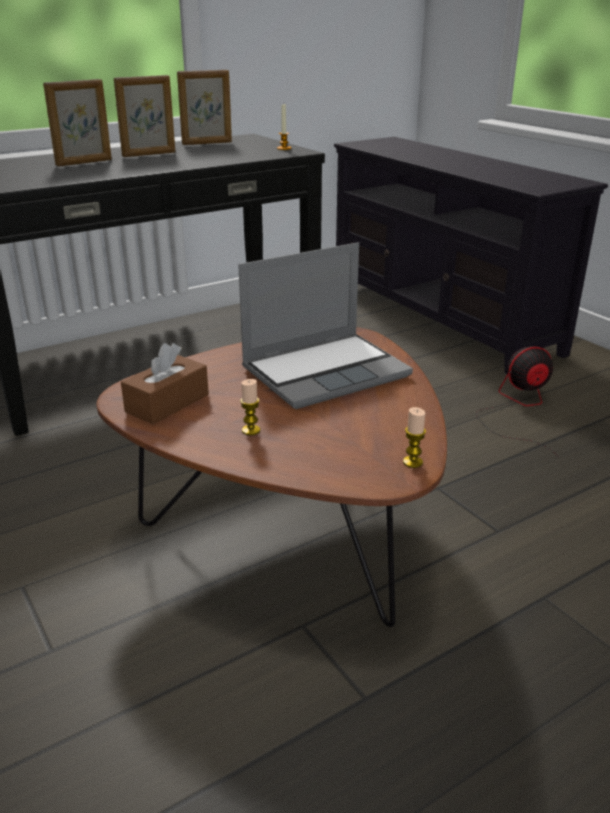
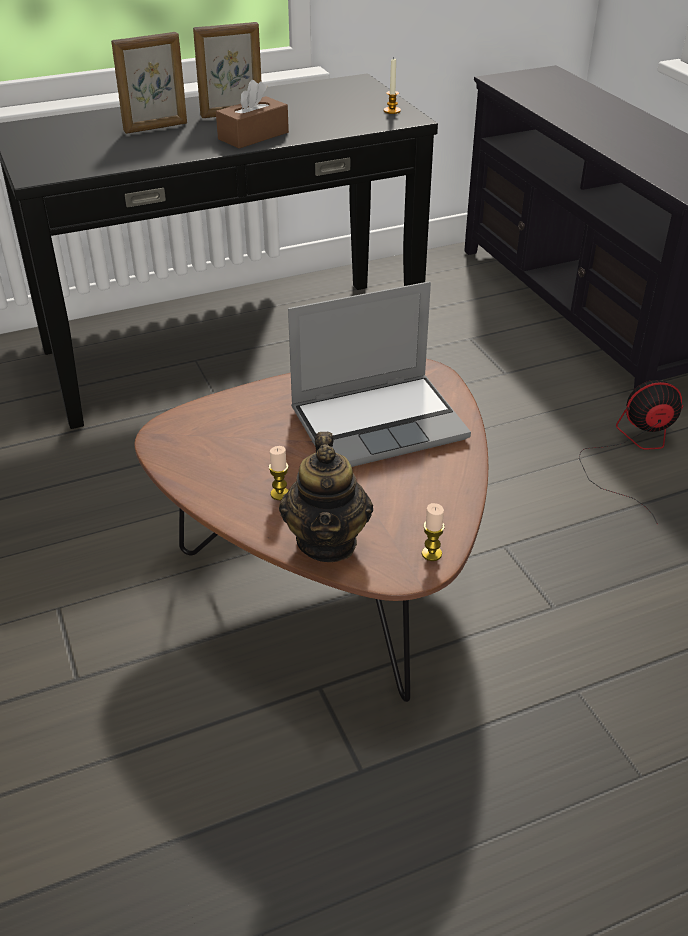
camera: 10 degrees right, 10 degrees up
brown tissue box [121,343,209,425] -> brown tissue box moved to [216,80,289,148]
picture frame [177,70,232,145] -> none
none -> teapot [279,432,373,562]

